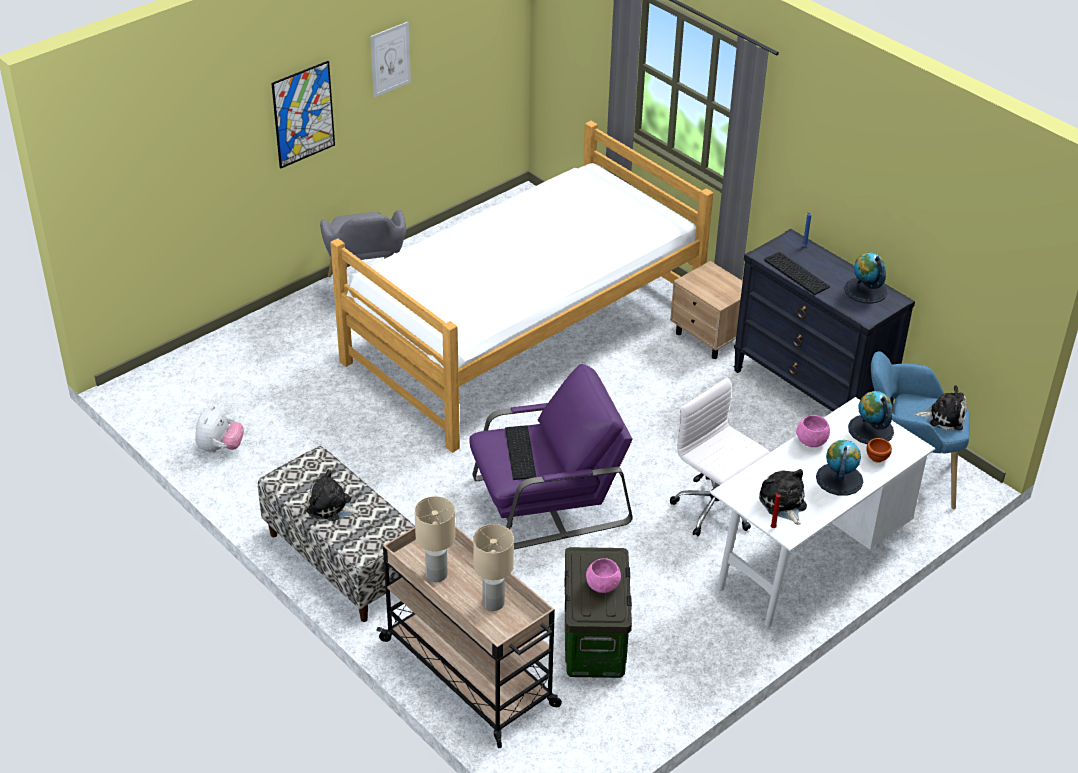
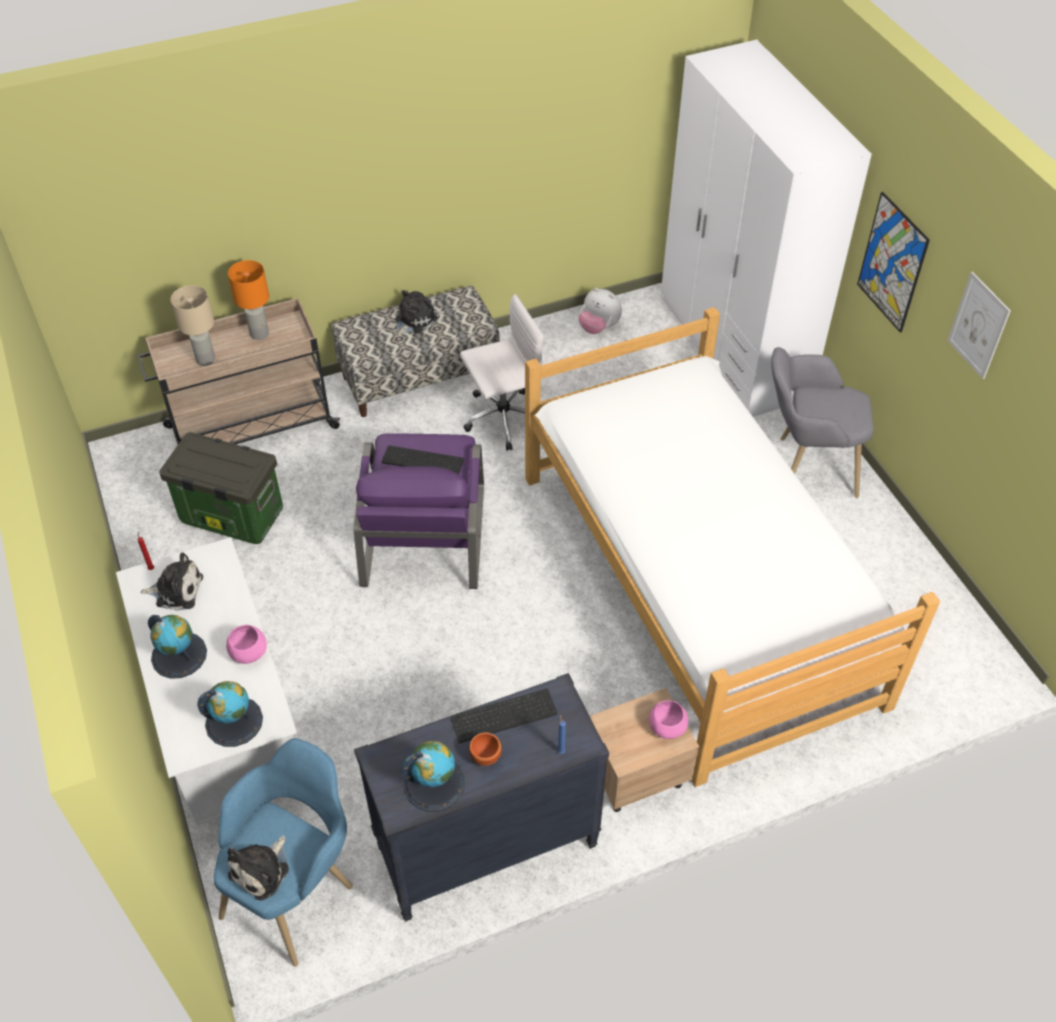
camera: 110 degrees right, 10 degrees up
beige table lamp [414,496,455,582] -> orange table lamp [228,260,269,340]
pink bowl [586,558,621,593] -> pink bowl moved to [649,700,688,739]
white office chair [670,377,770,537] -> white office chair moved to [460,294,544,451]
brown bowl [866,438,892,463] -> brown bowl moved to [469,733,502,766]
none -> white wardrobe [661,40,872,417]

